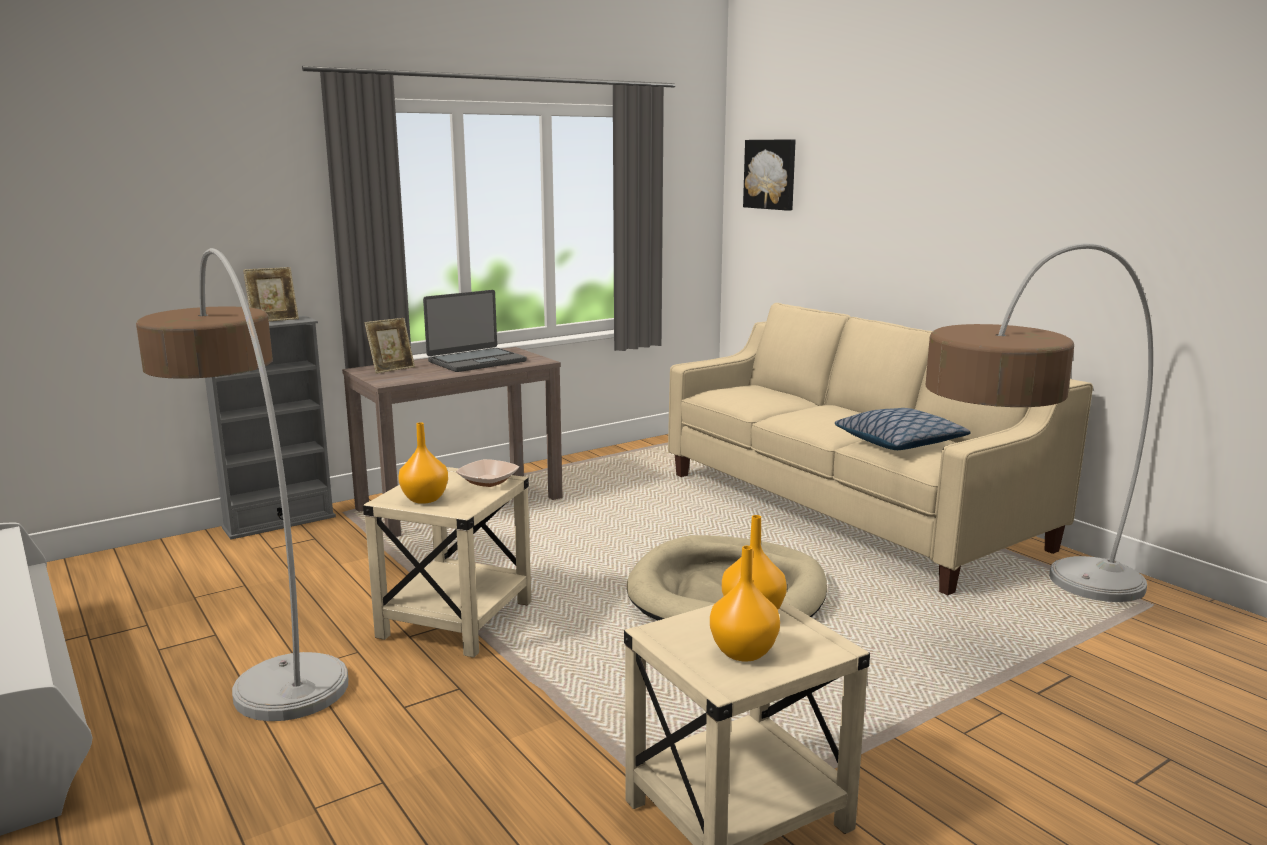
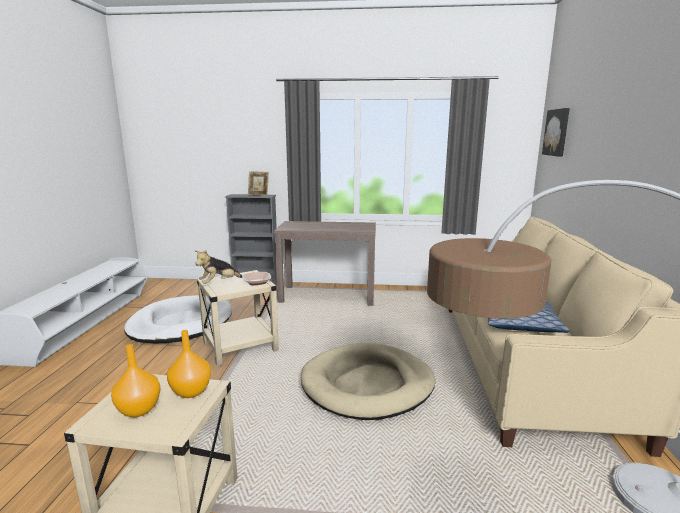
camera: 40 degrees right, 0 degrees up
floor lamp [136,248,348,721] -> white dog bed [124,295,232,343]
picture frame [365,318,415,374] -> none
orange vase [398,422,448,504] -> plush toy [195,250,242,284]
laptop [423,290,527,372] -> none

